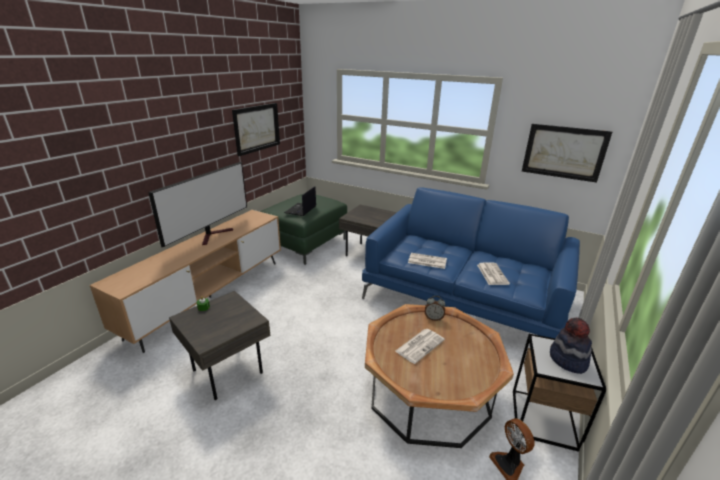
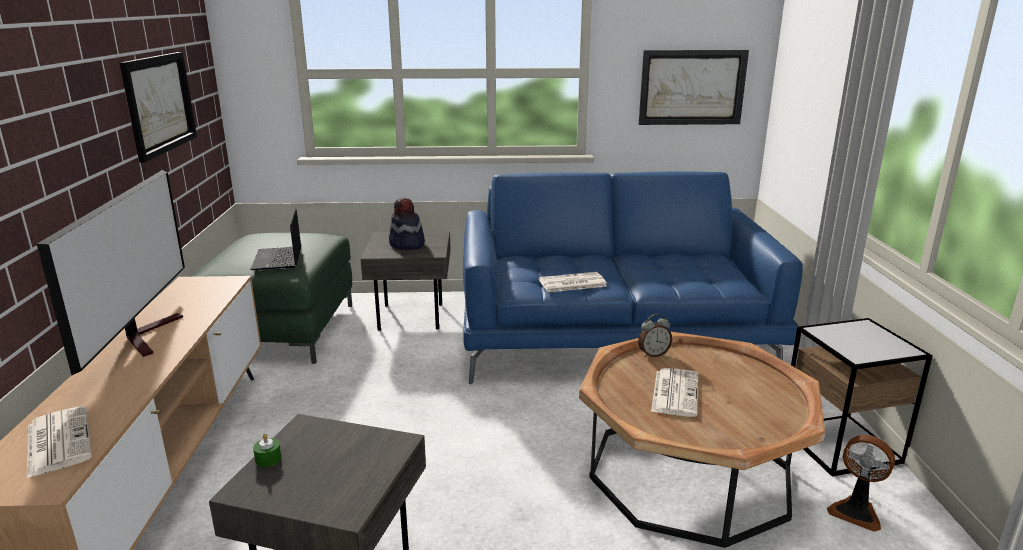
camera: 30 degrees left, 5 degrees down
newspaper [477,262,510,285] -> newspaper moved to [27,406,92,478]
hat [550,318,592,374] -> hat moved to [389,197,425,250]

